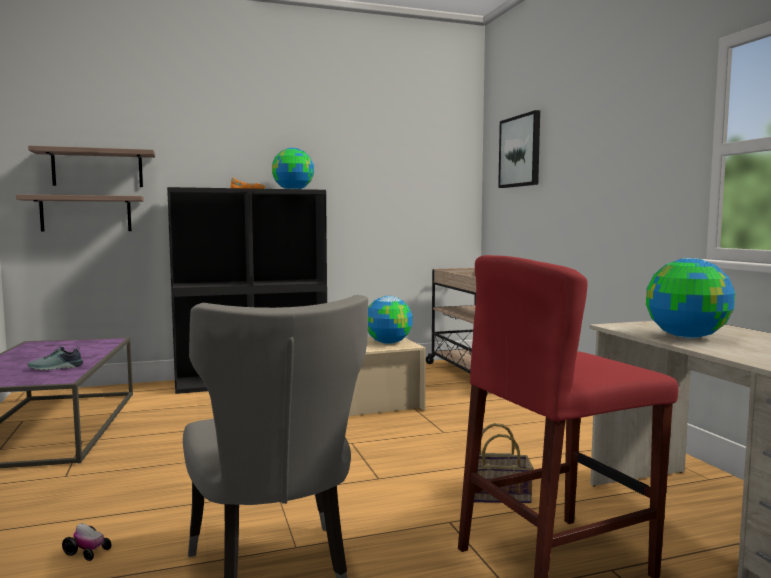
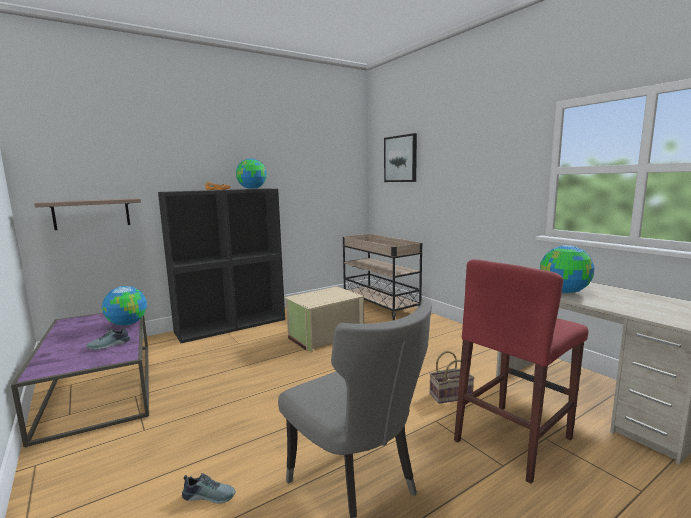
camera: 15 degrees left, 5 degrees up
shelf [28,146,155,187] -> none
toy car [62,523,111,561] -> shoe [182,473,235,504]
globe [368,296,412,344] -> globe moved to [102,286,147,326]

